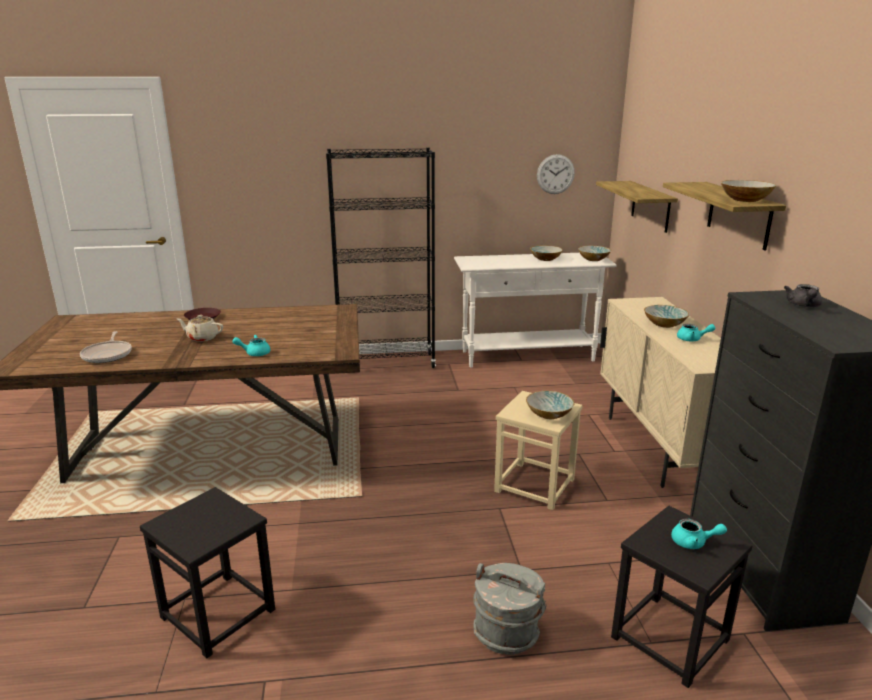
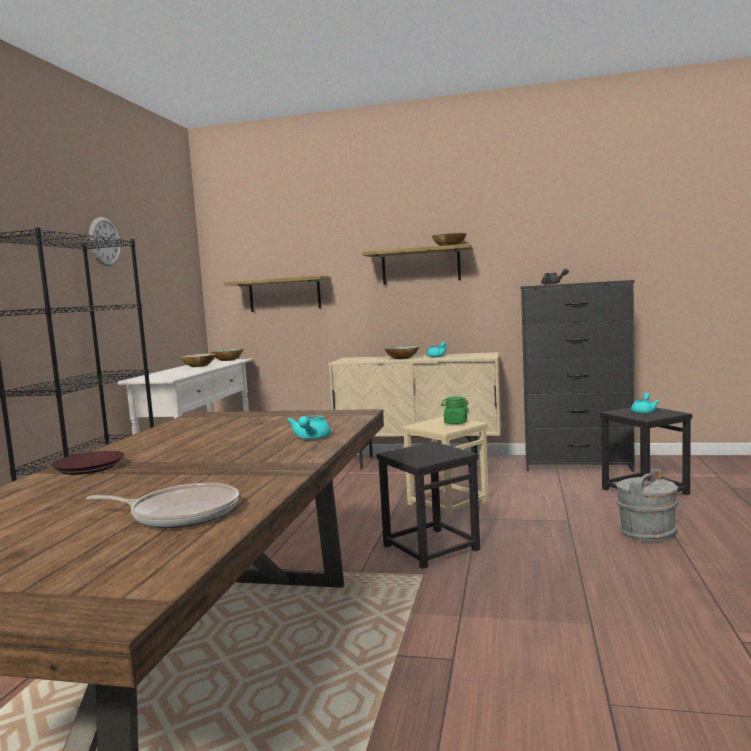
camera: 70 degrees left, 15 degrees down
black stool [140,487,275,658] -> black stool moved to [377,442,480,569]
beige teapot [177,315,223,342] -> none
bowl [526,391,575,419] -> green jar [441,397,470,424]
wall clock [537,154,575,194] -> wall clock moved to [89,217,121,266]

